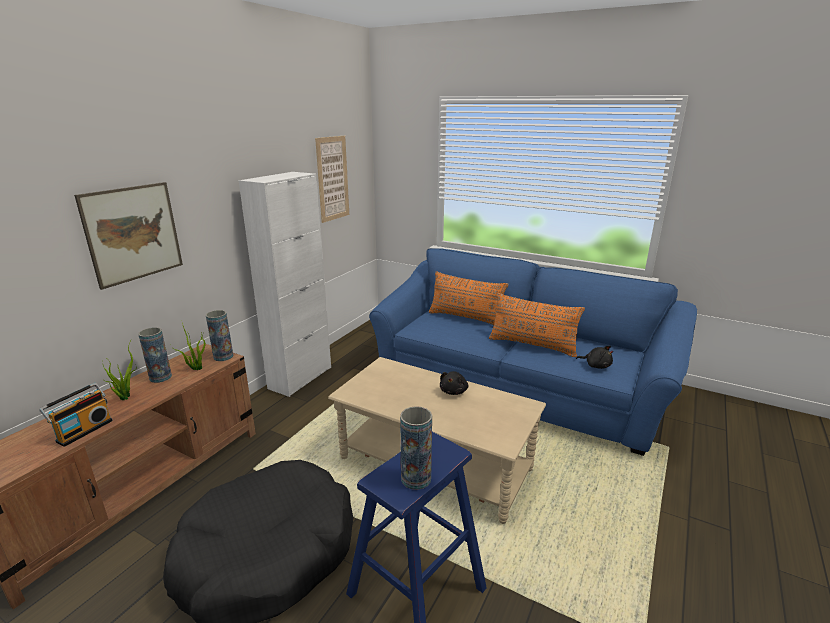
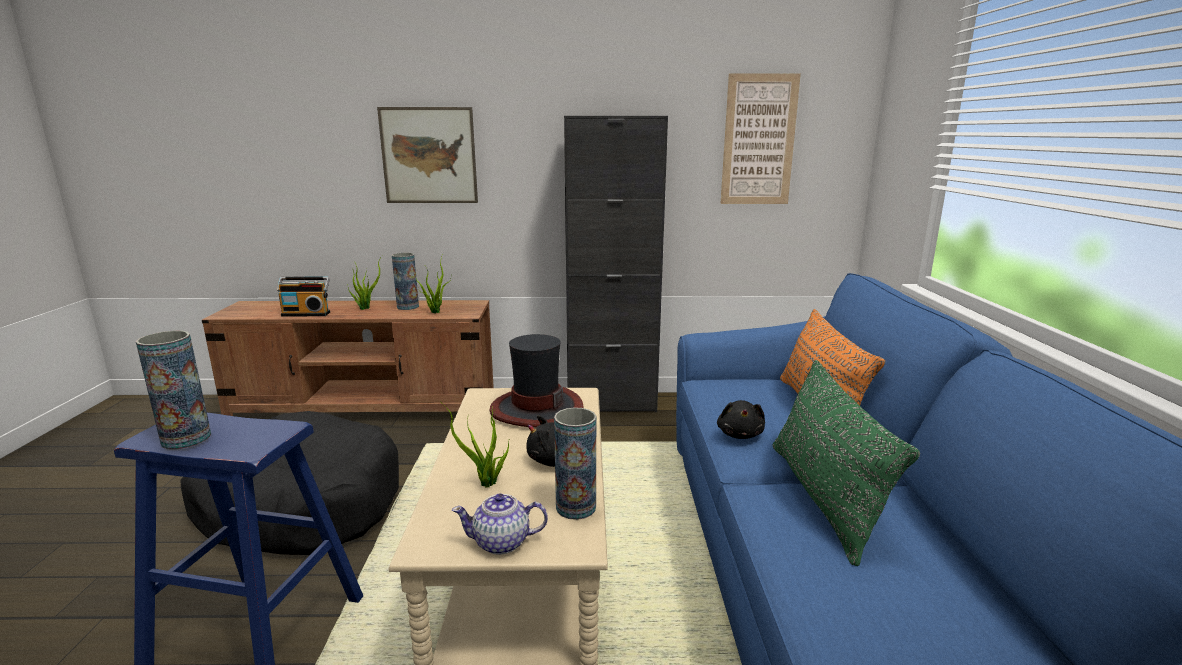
camera: 60 degrees right, 5 degrees down
vase [206,310,233,361] -> vase moved to [554,407,596,520]
white cabinet [239,172,331,397] -> black cabinet [564,116,668,412]
orange pillow [489,293,585,357] -> green pillow [773,360,920,566]
black plush toy [576,346,613,369] -> black plush toy moved to [717,400,765,439]
none -> potted plant [441,402,510,488]
none -> teapot [452,493,548,555]
none -> hat [489,334,584,428]

